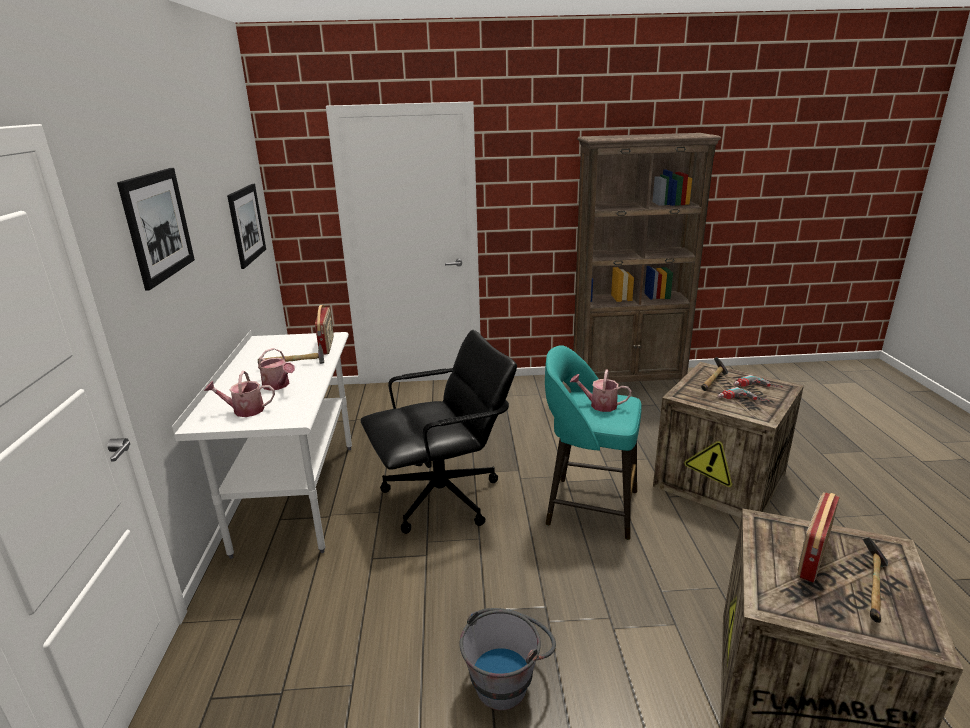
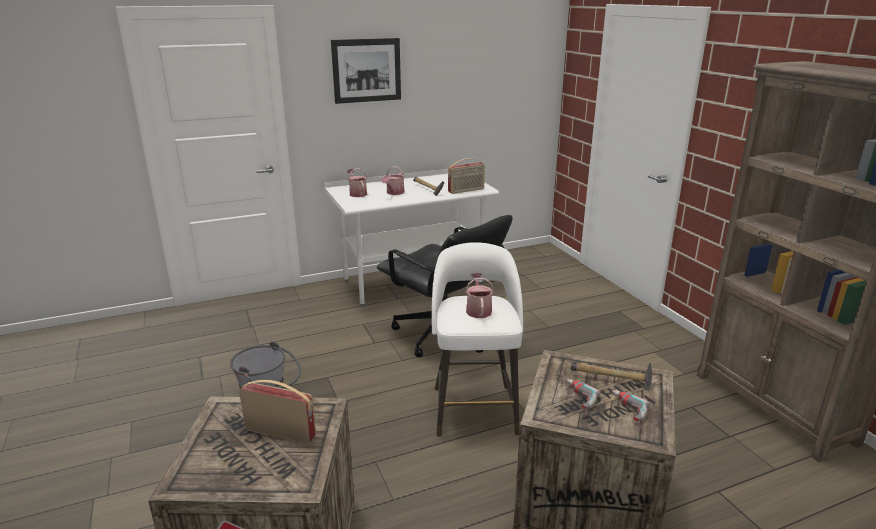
camera: 70 degrees right, 0 degrees up
picture [227,184,266,269] -> none
turquoise stool [545,345,642,540] -> white stool [431,242,523,437]
hammer [862,537,888,623] -> none

